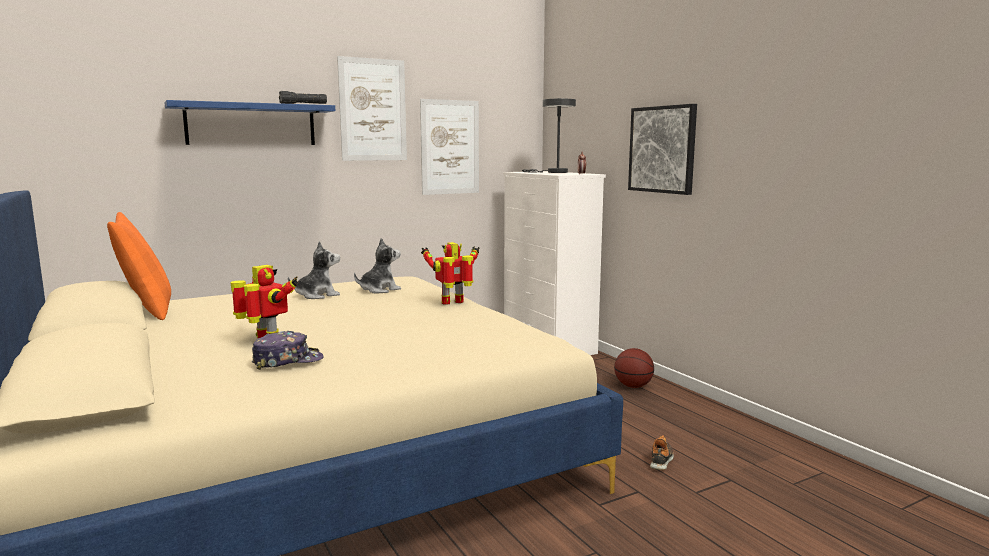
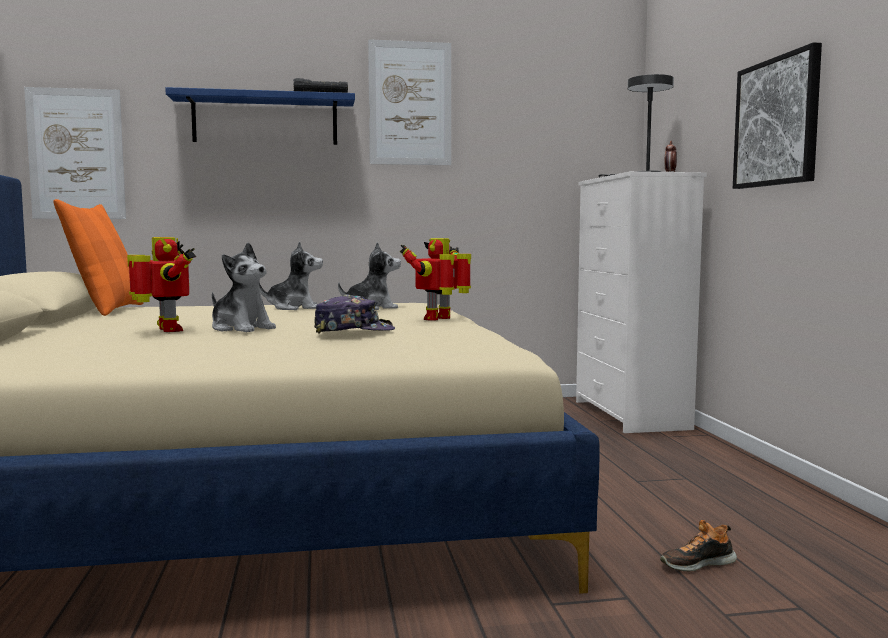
camera: 20 degrees right, 5 degrees down
cap [252,331,323,370] -> cap moved to [314,294,395,334]
picture [420,99,479,195] -> picture moved to [24,87,126,219]
toy robot [421,242,480,305] -> toy robot turned 45 degrees counterclockwise [400,238,471,321]
basketball [614,348,654,388] -> none
shoe [650,435,674,470] -> shoe turned 150 degrees counterclockwise [660,520,737,572]
none -> plush toy [212,242,276,332]

